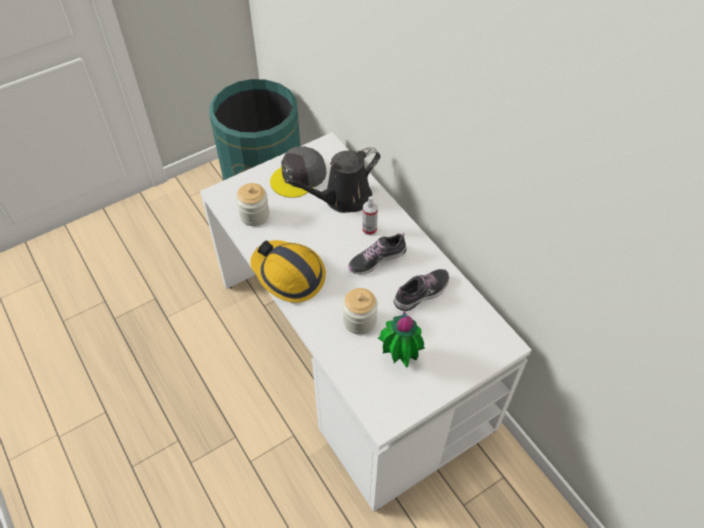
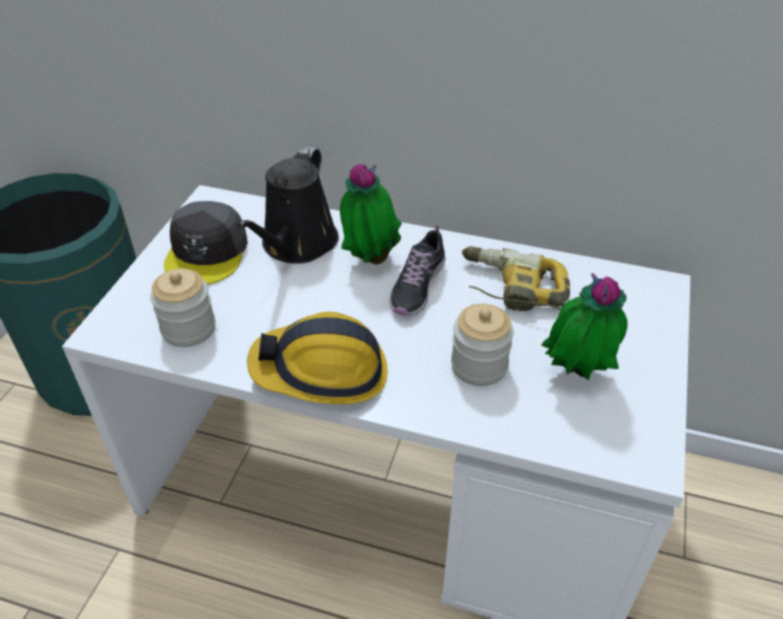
camera: 40 degrees left, 10 degrees down
spray bottle [362,196,378,235] -> potted plant [340,164,402,265]
shoe [394,269,449,311] -> power drill [462,246,570,311]

